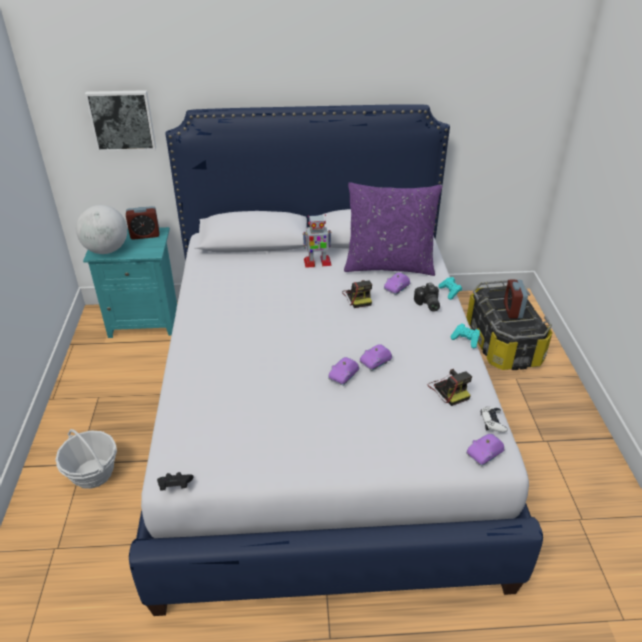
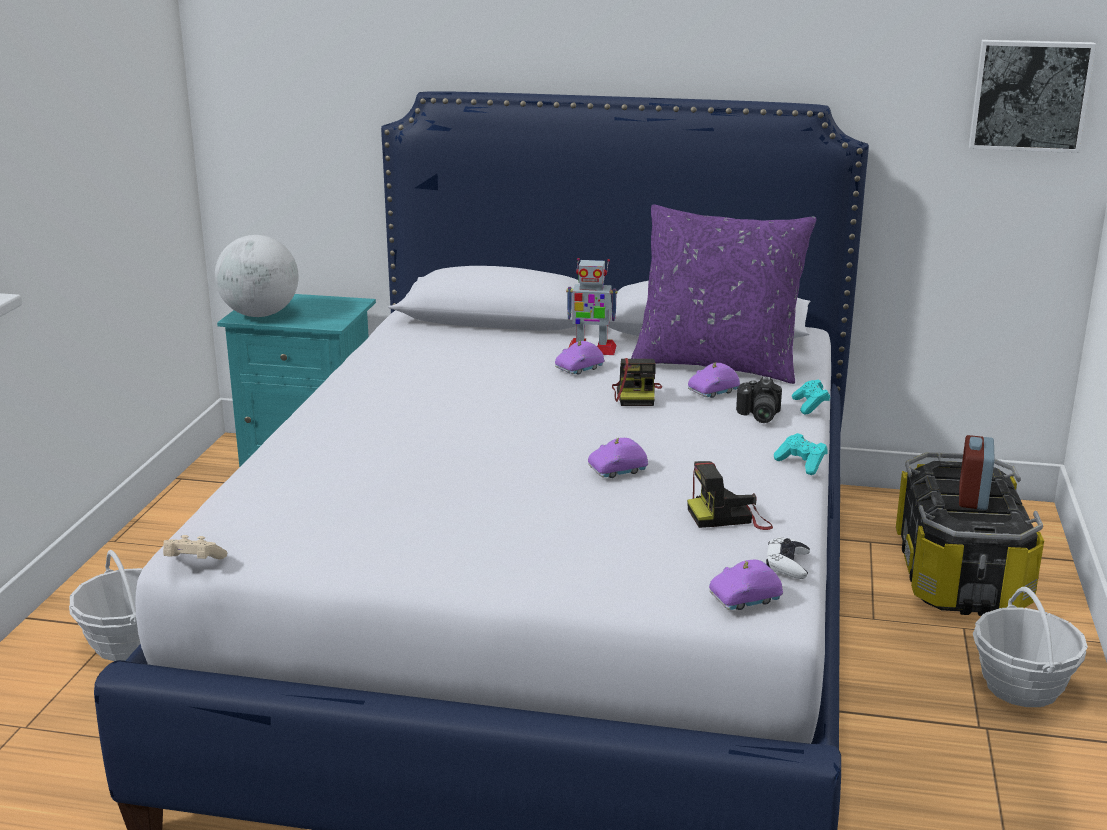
camera: 15 degrees right, 15 degrees down
picture [85,90,156,152] -> picture moved to [969,40,1096,153]
alarm clock [126,206,159,240] -> none
black game controller [157,472,193,490] -> beige game controller [163,535,227,560]
purple toy car [328,357,359,386] -> purple toy car moved to [555,340,605,375]
camera [428,369,472,406] -> camera turned 90 degrees clockwise [687,461,773,530]
none -> basket [973,587,1088,707]

